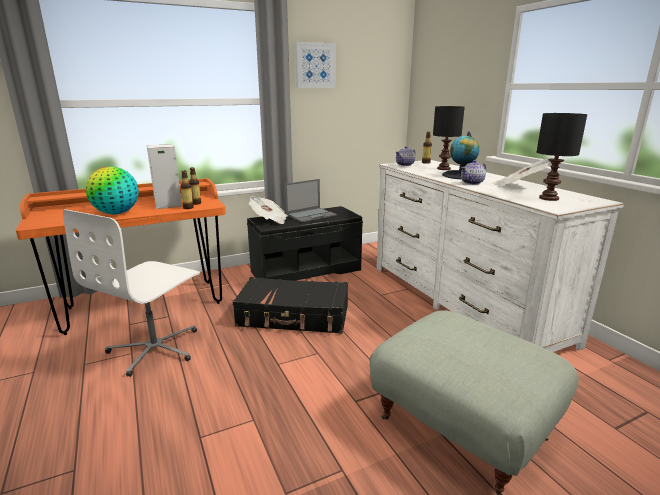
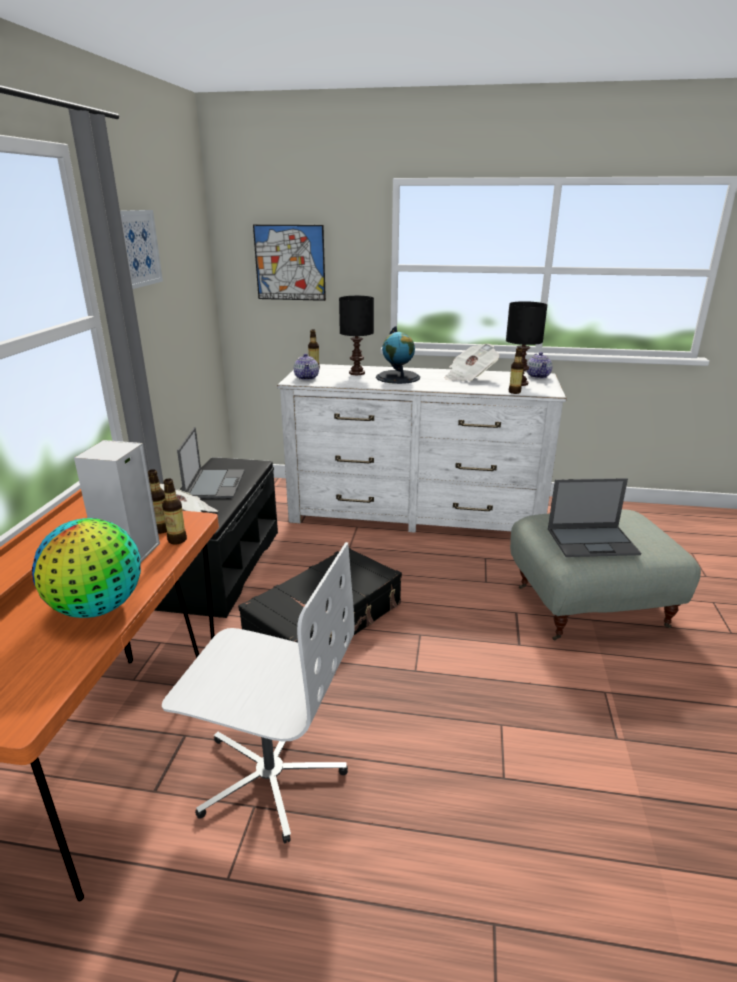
camera: 55 degrees left, 5 degrees up
white office chair [63,209,200,377] -> white office chair turned 45 degrees counterclockwise [162,542,355,843]
teapot [461,160,486,185] -> teapot moved to [527,352,552,379]
none -> picture [253,225,326,301]
none -> bottle [509,348,524,394]
none -> laptop [548,478,641,557]

